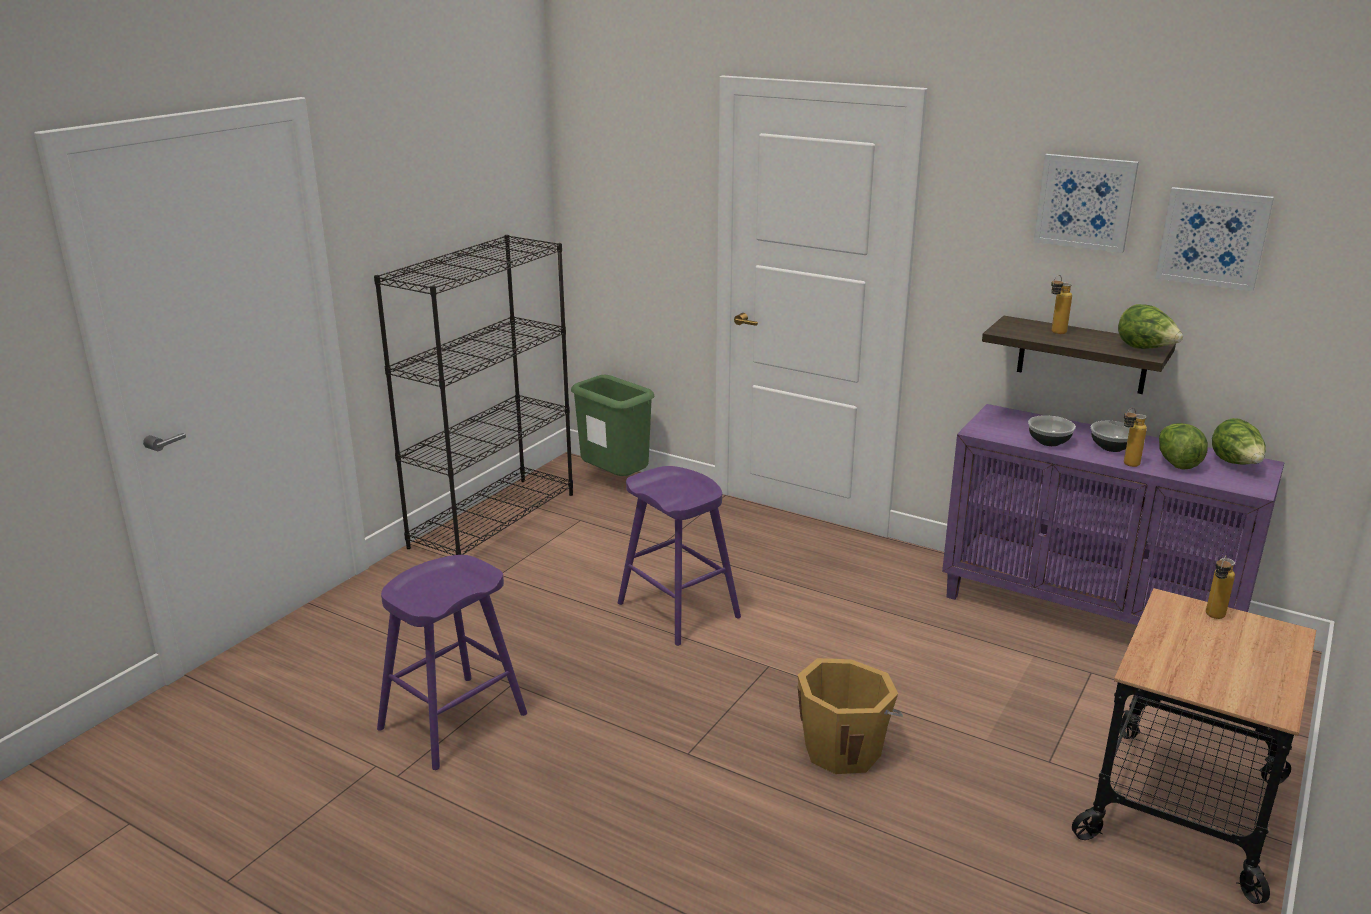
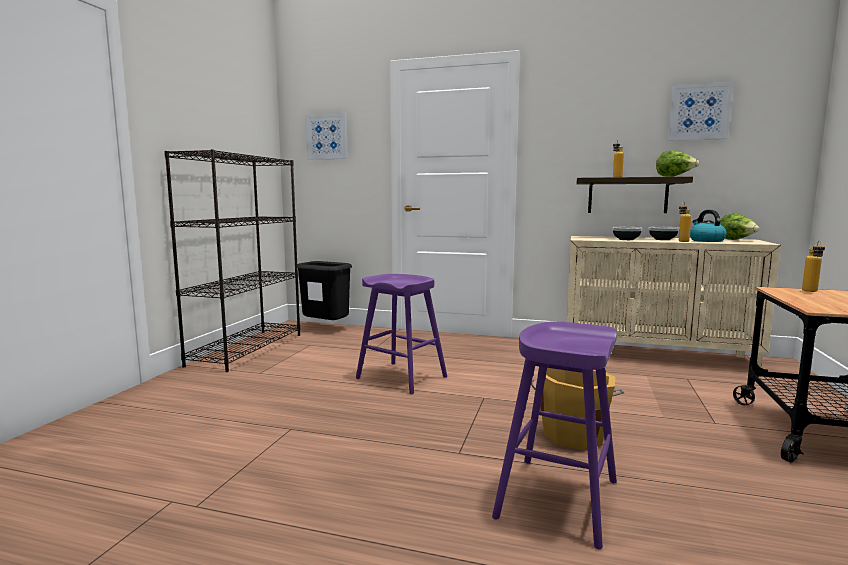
camera: 15 degrees left, 15 degrees down
purple stool [377,555,527,770] -> purple stool moved to [492,321,617,549]
green trash can [571,375,654,476] -> black trash can [297,261,352,320]
purple cabinet [942,404,1285,625] -> beige cabinet [567,236,781,368]
picture [1034,154,1139,253] -> picture moved to [305,113,348,160]
lettuce [1159,423,1208,470] -> kettle [690,210,727,242]

